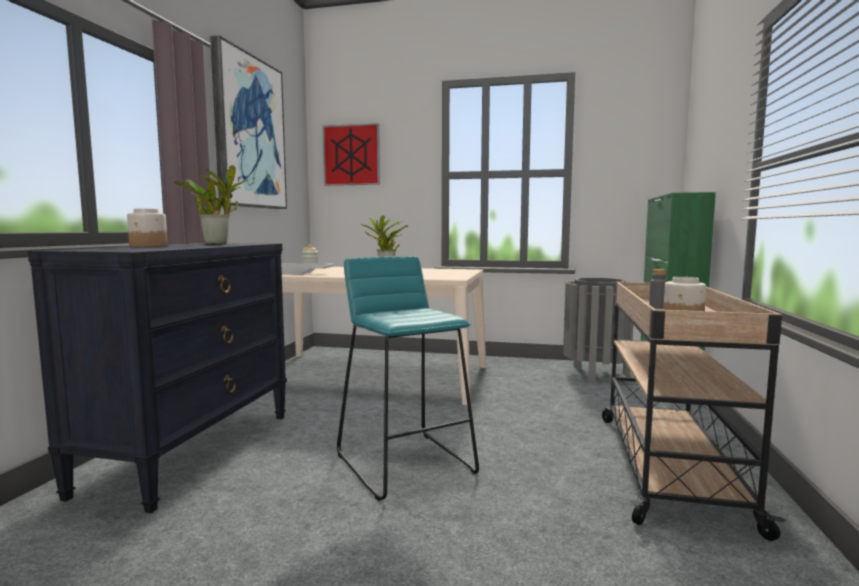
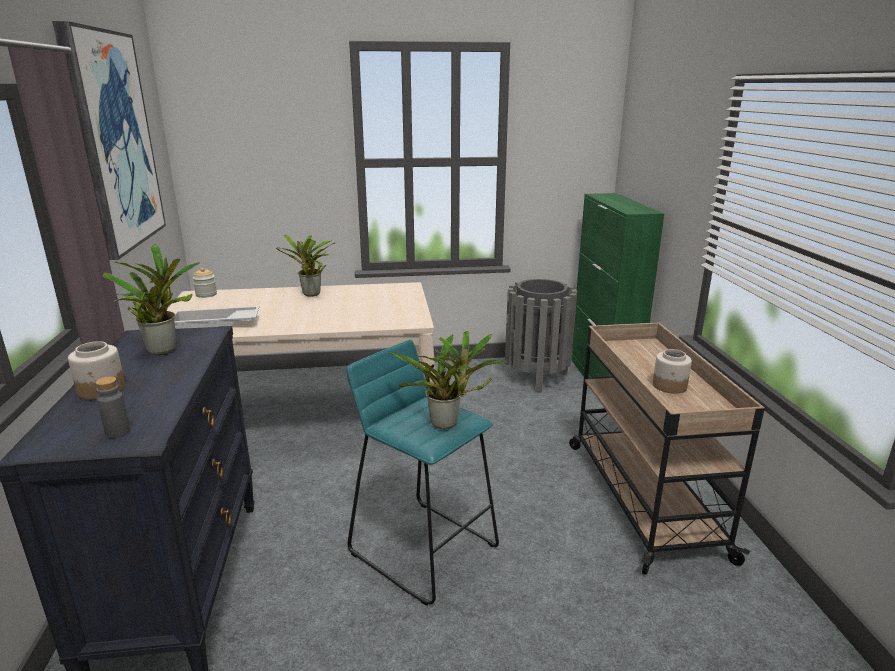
camera: 20 degrees left, 15 degrees up
picture [322,123,380,186] -> none
grey bottle [649,269,667,309] -> grey bottle moved to [95,376,130,438]
none -> potted plant [390,331,508,429]

